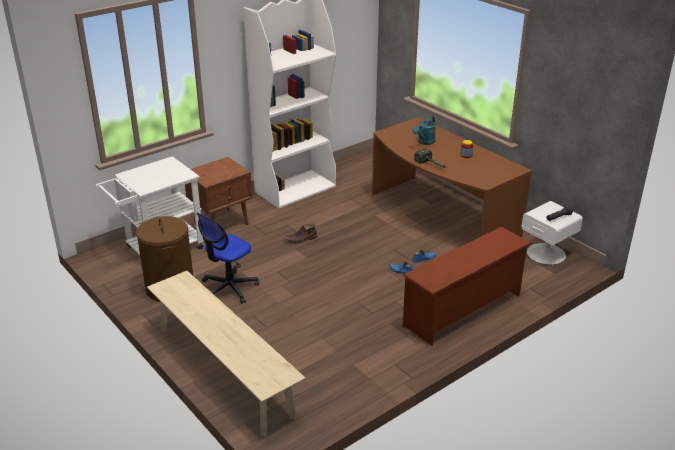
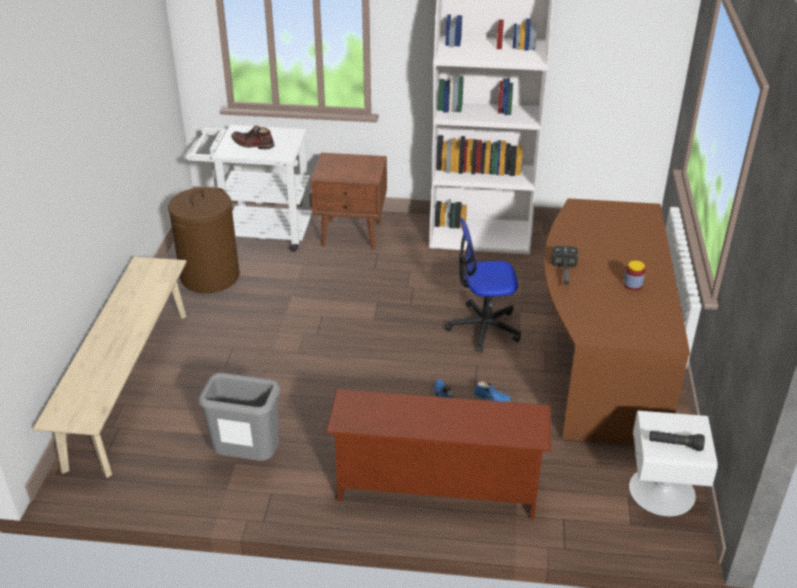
camera: 45 degrees right, 5 degrees up
office chair [197,213,259,304] -> office chair moved to [445,217,521,353]
brown boot [284,224,318,244] -> brown boot moved to [231,125,275,149]
turquoise watering can [412,116,436,145] -> none
none -> grey trash can [198,373,280,461]

